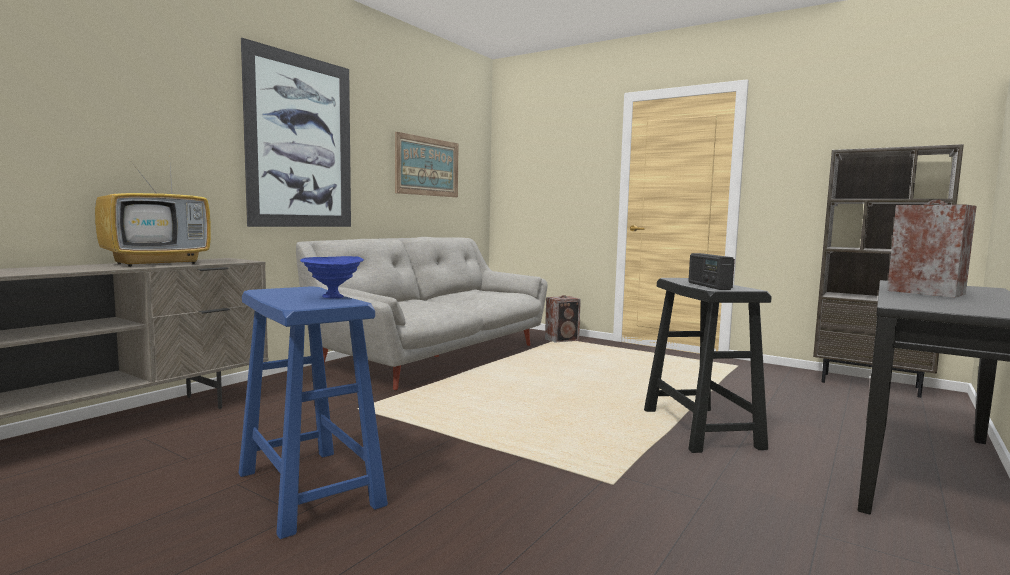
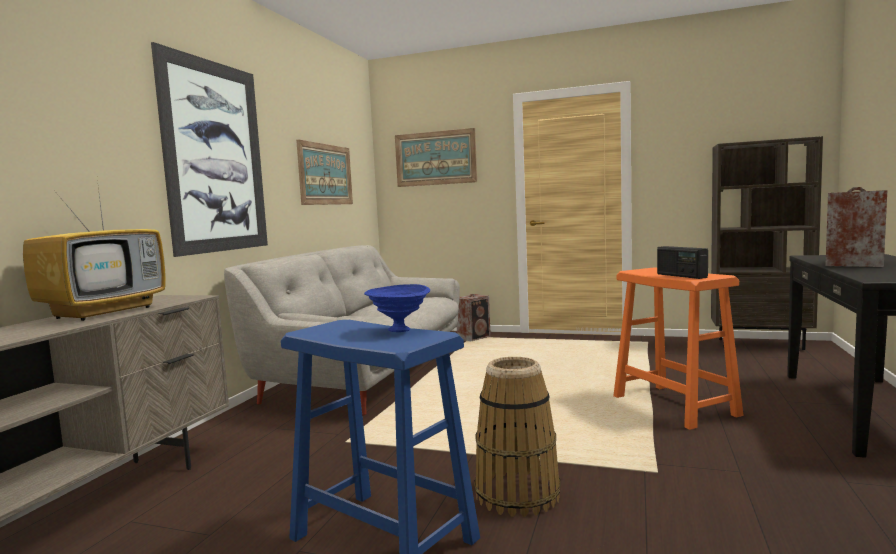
camera: 15 degrees left, 0 degrees up
black stool [644,278,772,453] -> orange stool [613,268,743,430]
none -> picture [395,128,477,187]
none -> basket [474,357,561,517]

